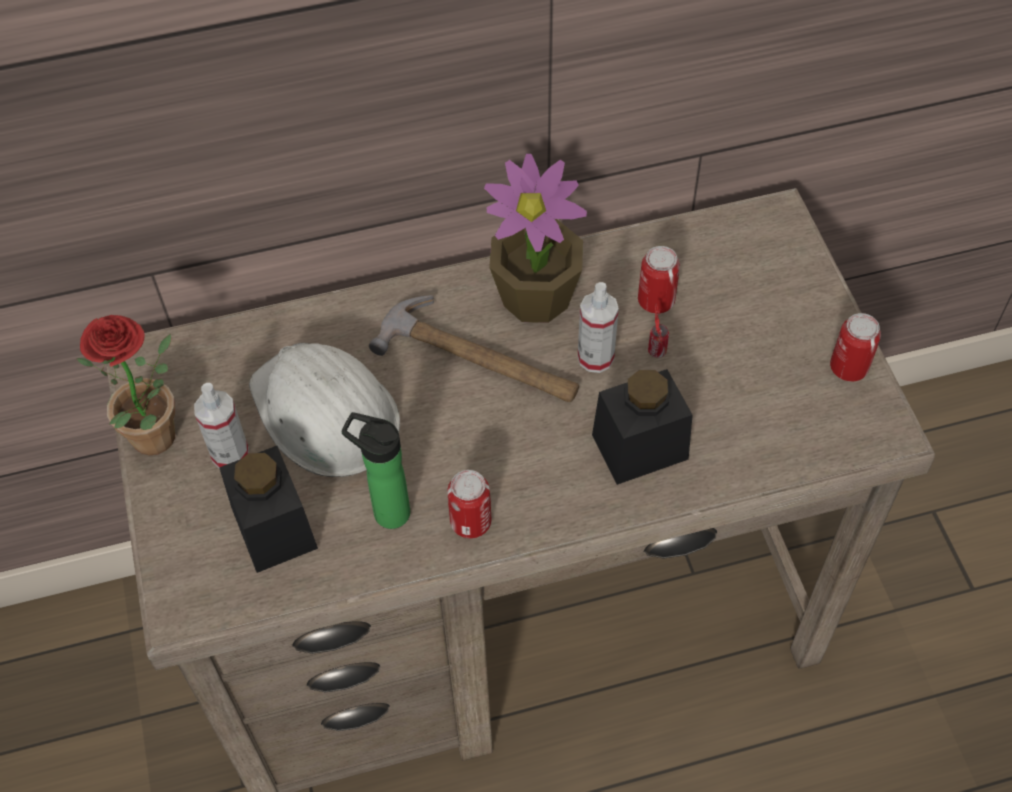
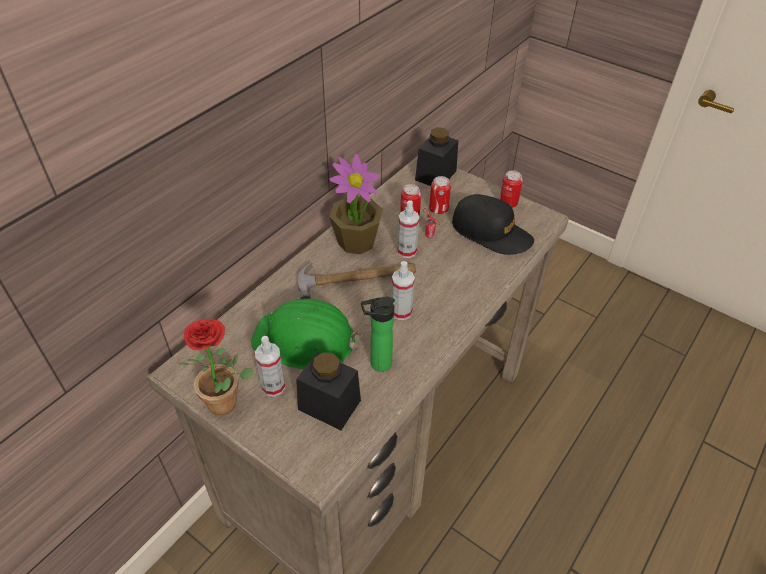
camera: 40 degrees left, 10 degrees down
white hard hat [249,343,400,477] -> green hard hat [251,299,362,369]
can [447,470,492,538] -> can moved to [429,176,451,214]
black jar [592,369,693,485] -> black jar moved to [415,127,458,186]
none -> spray bottle [391,261,415,320]
none -> black cap [452,194,534,255]

